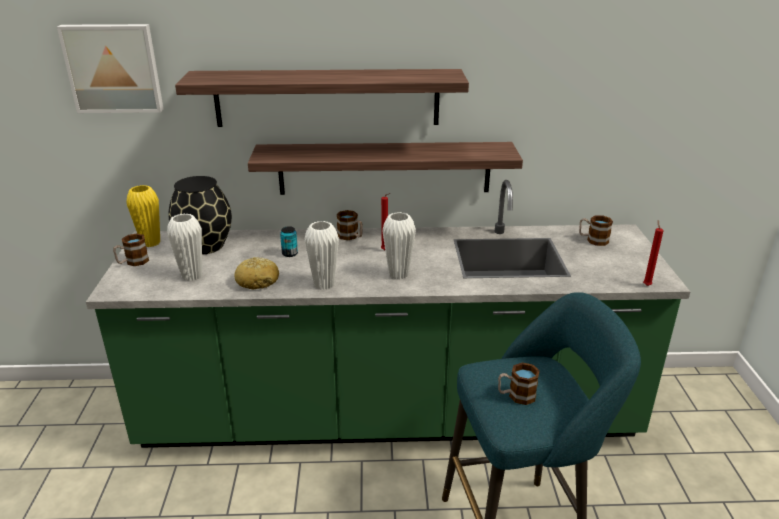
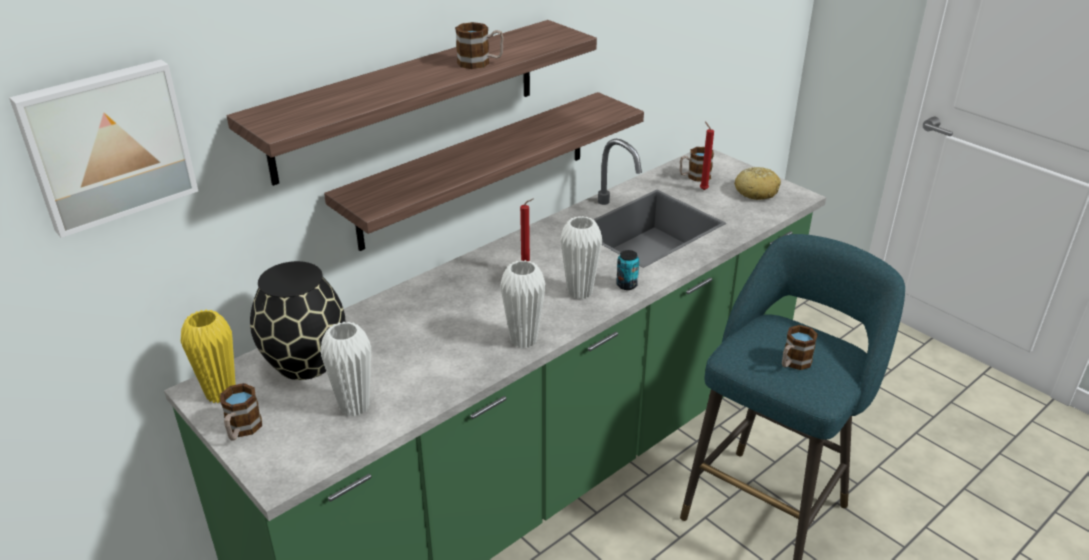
camera: 40 degrees left, 5 degrees up
bread [234,257,279,290] -> bread moved to [734,167,781,200]
can [280,226,298,257] -> can moved to [616,250,639,290]
mug [337,210,363,240] -> mug moved to [455,22,504,69]
red candle [643,220,663,286] -> red candle moved to [700,121,714,190]

